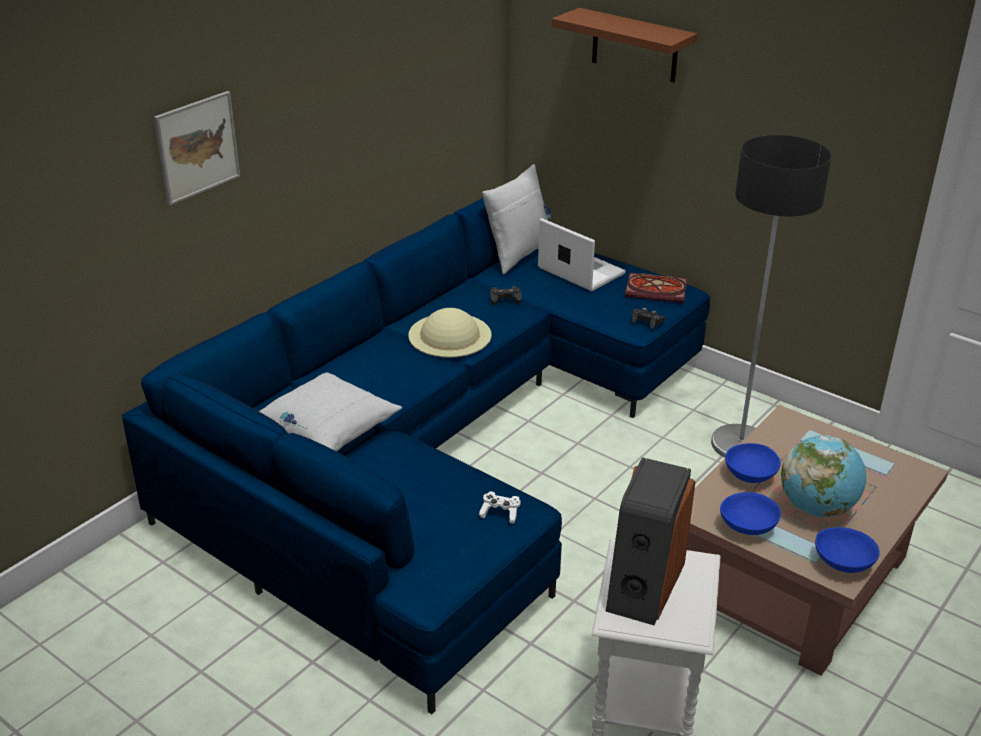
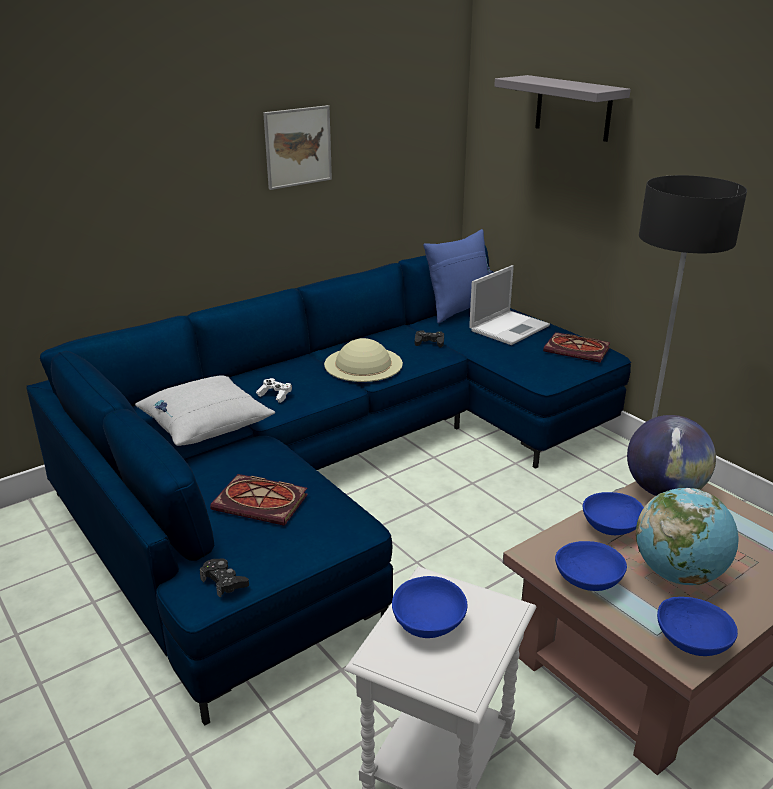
camera: 15 degrees right, 5 degrees down
picture [154,91,240,206] -> picture moved to [263,105,332,190]
white game controller [479,491,521,524] -> white game controller moved to [256,378,292,403]
grey pillow [482,164,551,274] -> blue pillow [423,229,494,323]
laptop [538,218,626,291] -> laptop turned 75 degrees clockwise [469,265,550,345]
brown shelf [552,8,698,82] -> grey shelf [494,75,631,142]
speaker [606,457,695,625] -> blue bowl [392,576,467,638]
black game controller [632,308,666,329] -> black game controller moved to [200,559,249,598]
none -> book [210,474,308,526]
none -> globe [627,415,716,496]

